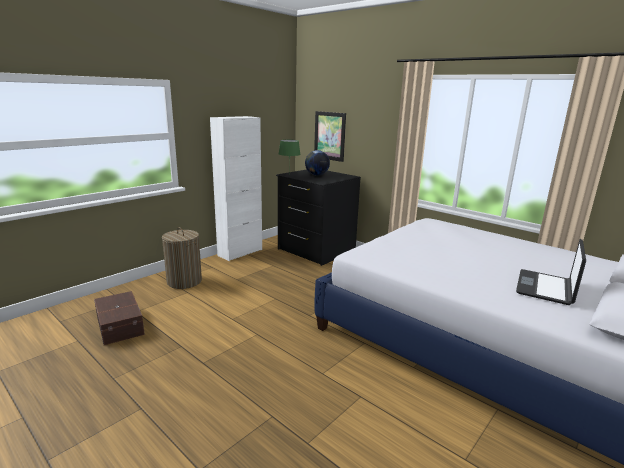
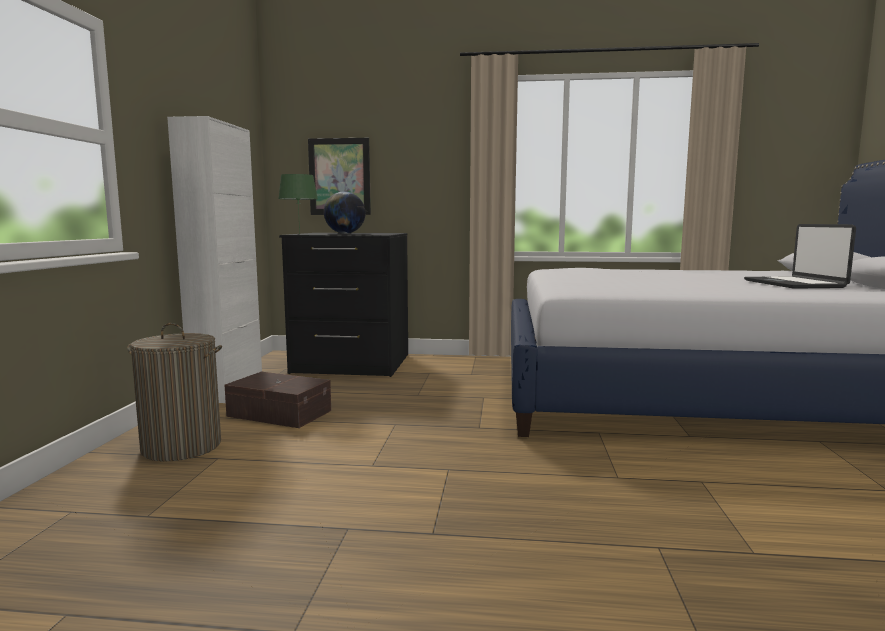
camera: 35 degrees left, 10 degrees down
brown storage box [94,291,145,345] -> brown storage box moved to [225,372,331,428]

